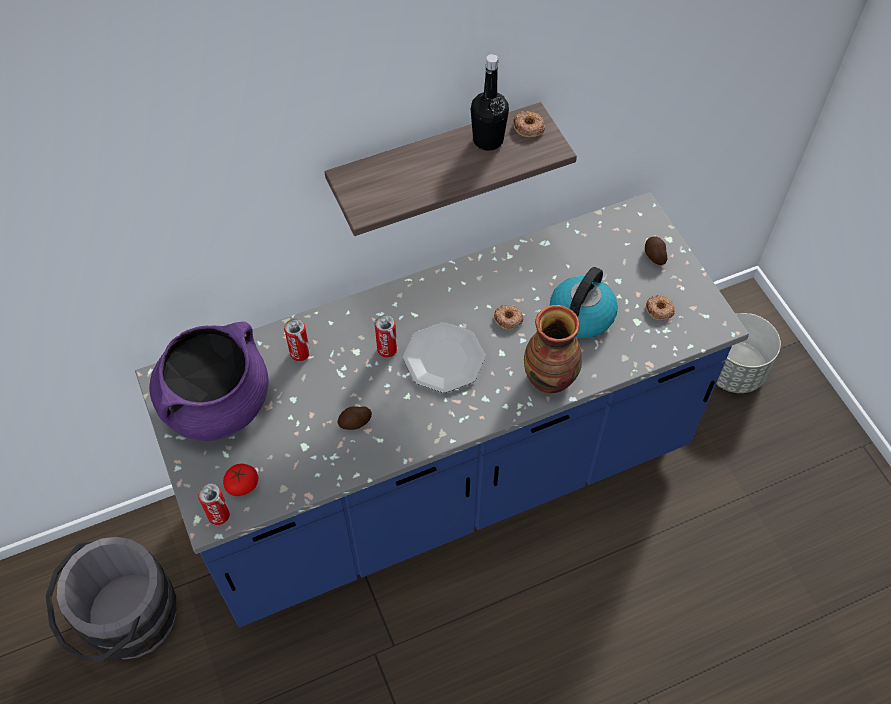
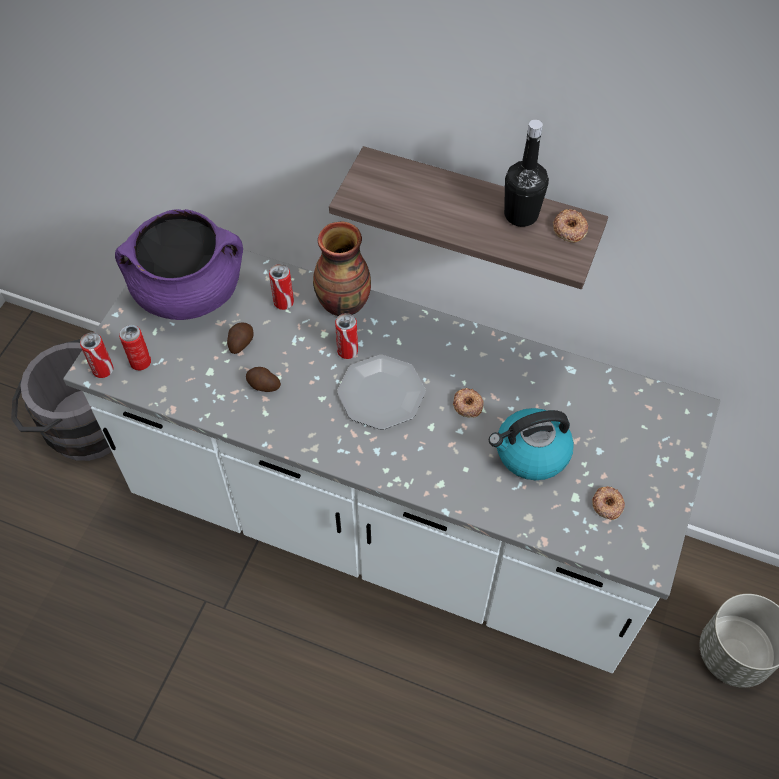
camera: 45 degrees right, 0 degrees up
blue counter [135,192,749,628] -> white counter [63,250,720,673]
tomato [223,464,258,496] -> can [119,325,151,370]
vase [524,305,582,393] -> vase moved to [313,221,371,316]
potato [645,236,667,265] -> potato moved to [227,323,254,354]

